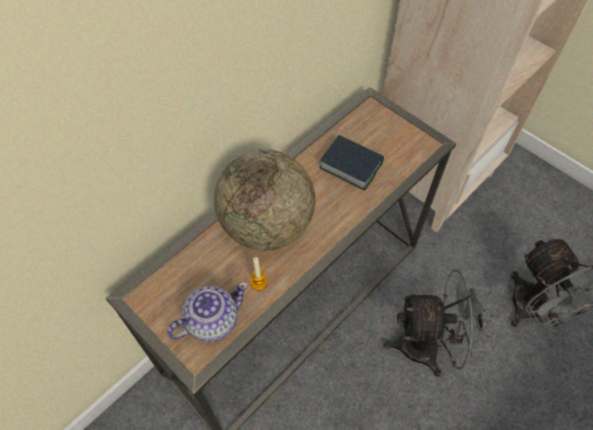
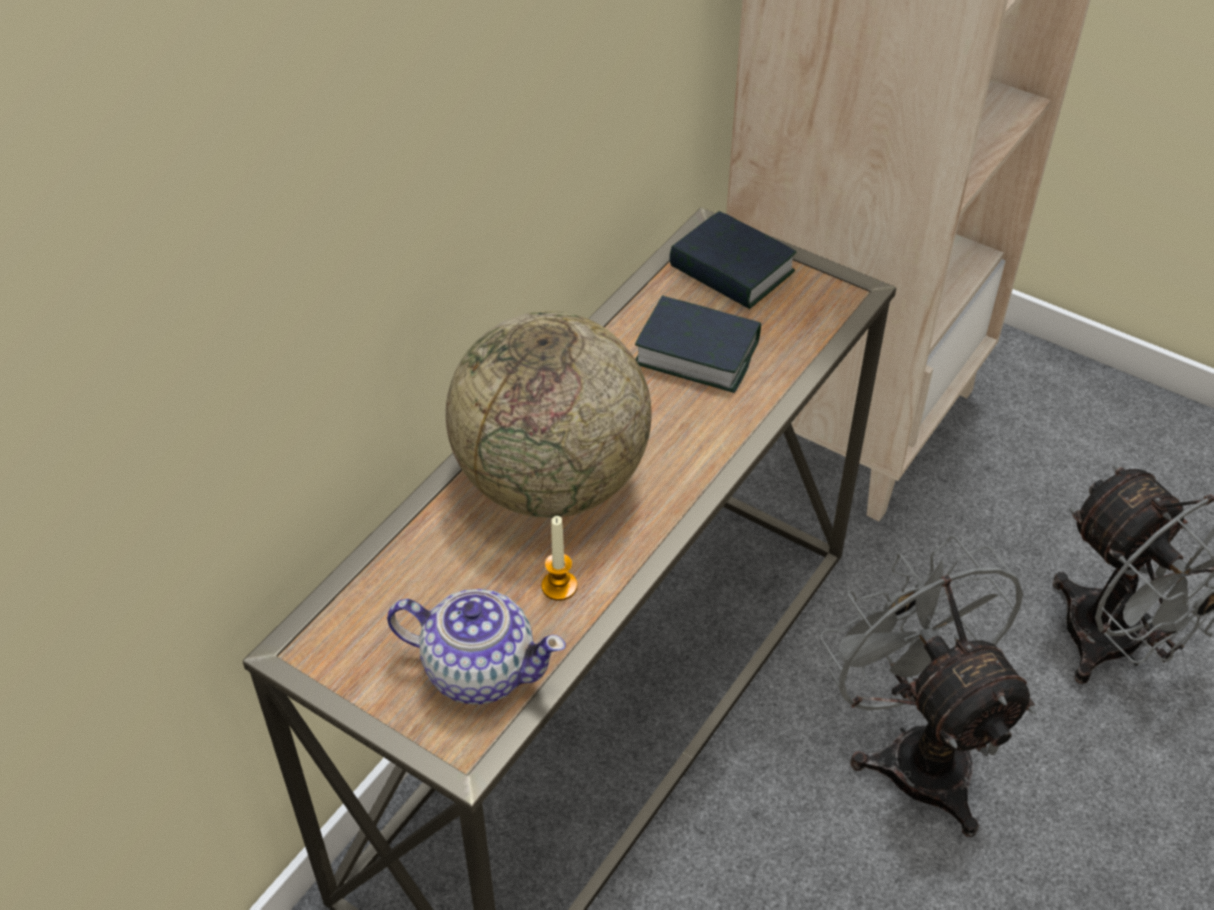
camera: 10 degrees left, 10 degrees down
teapot [167,282,248,342] -> teapot turned 60 degrees clockwise [387,589,566,705]
grey fan [383,269,497,377] -> grey fan turned 105 degrees counterclockwise [820,536,1037,837]
none -> book [669,211,797,309]

